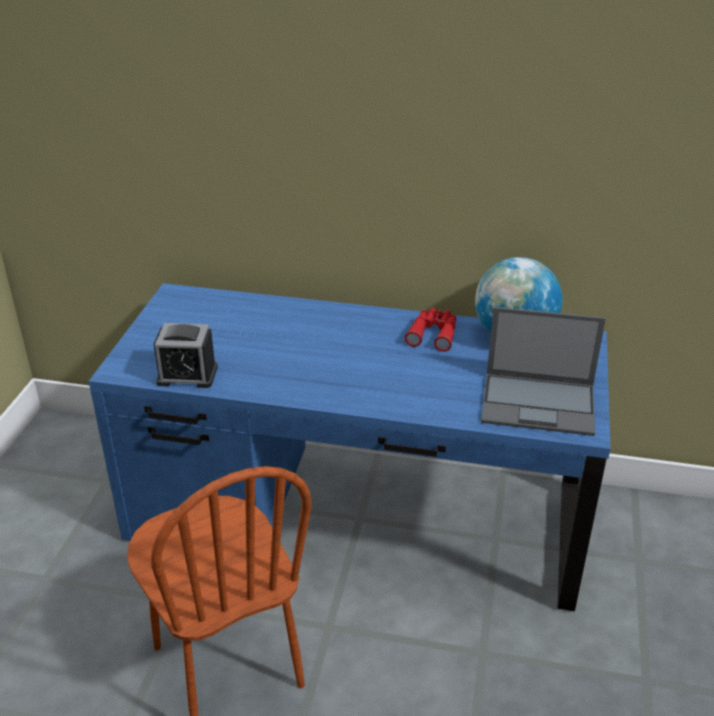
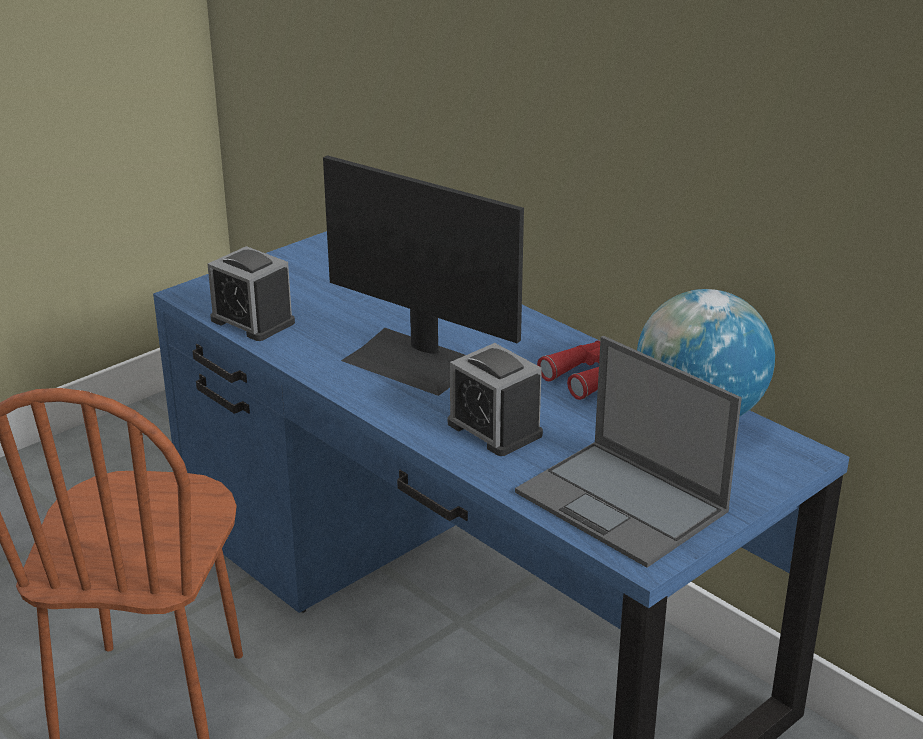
camera: 35 degrees right, 5 degrees down
none -> monitor [323,155,524,396]
none -> alarm clock [448,343,543,456]

